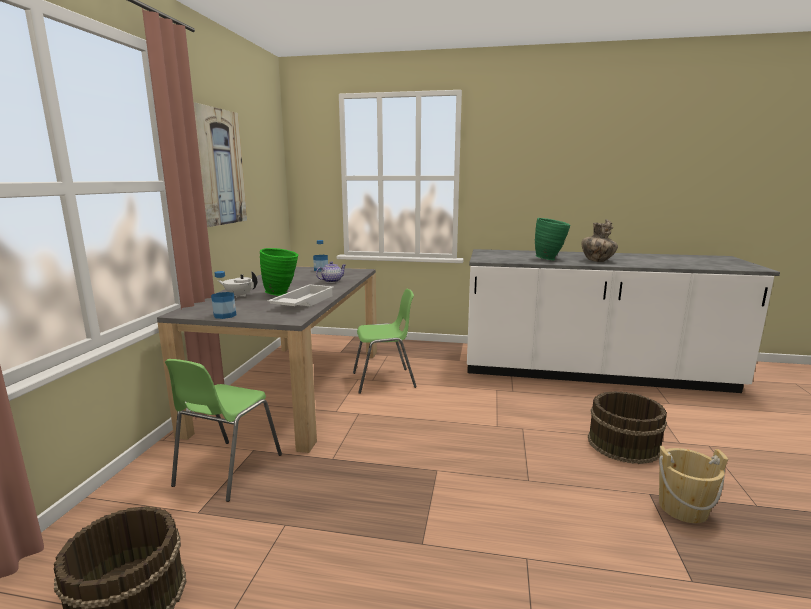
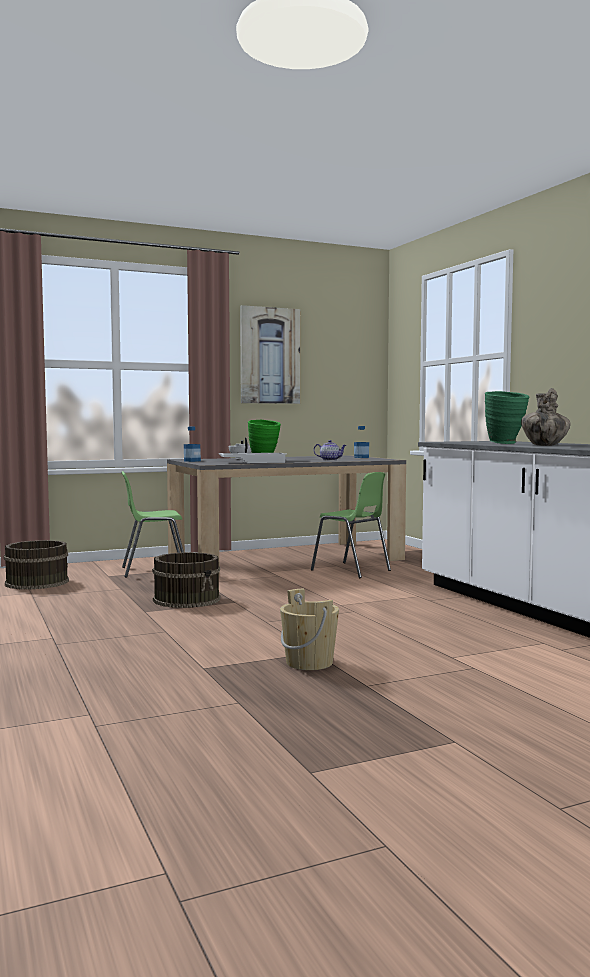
camera: 55 degrees right, 10 degrees down
brown bucket [588,391,667,464] -> brown bucket moved to [152,552,220,608]

